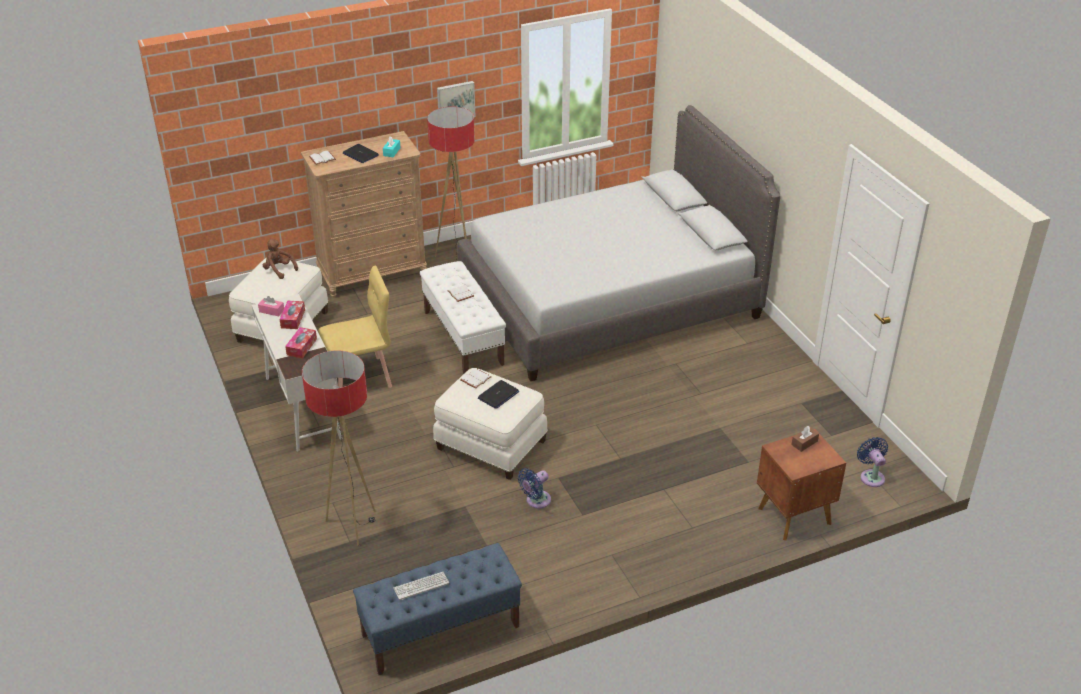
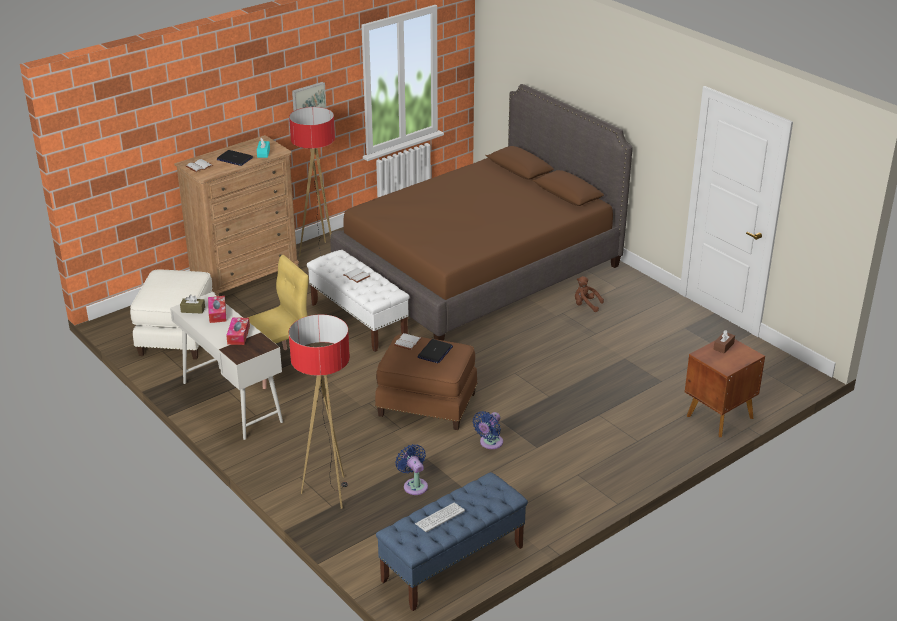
camera: 15 degrees left, 5 degrees down
pink tissue box [258,296,284,316] -> brown tissue box [180,295,205,313]
brown plush toy [263,239,298,279] -> brown plush toy moved to [575,276,604,312]
white ottoman [433,368,548,480] -> brown ottoman [375,334,478,430]
grey bed [457,105,780,381] -> brown bed [330,84,633,341]
blue fan [857,437,888,487] -> blue fan moved to [395,444,428,495]

